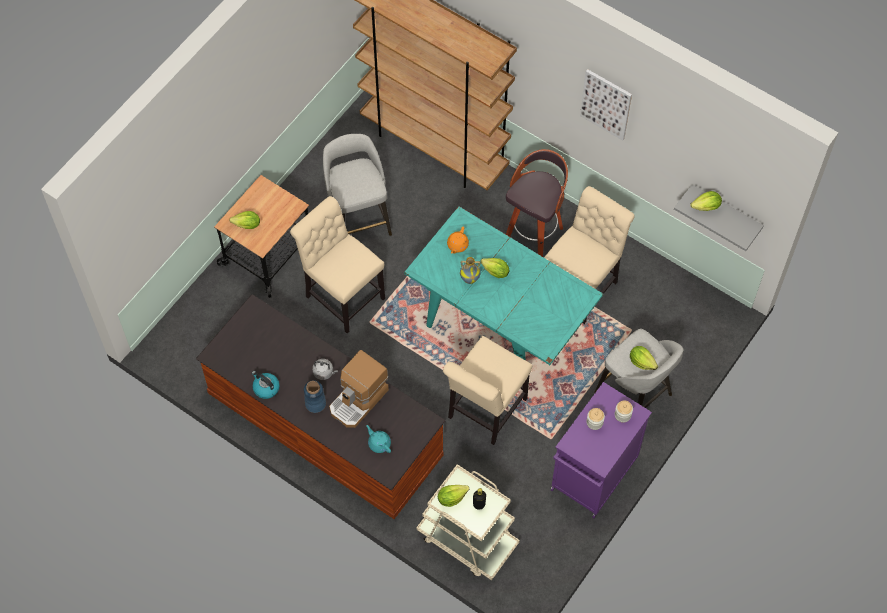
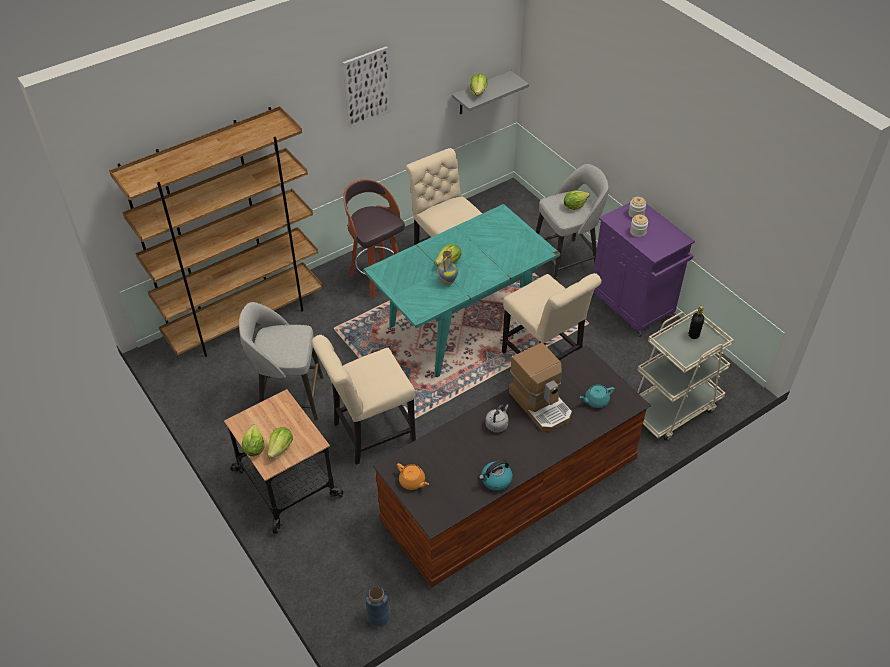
camera: 70 degrees left, 15 degrees down
blue vase [304,381,326,413] -> blue vase moved to [366,586,391,626]
lettuce [438,485,469,507] -> lettuce moved to [242,425,265,457]
orange teapot [447,227,469,254] -> orange teapot moved to [397,463,429,490]

